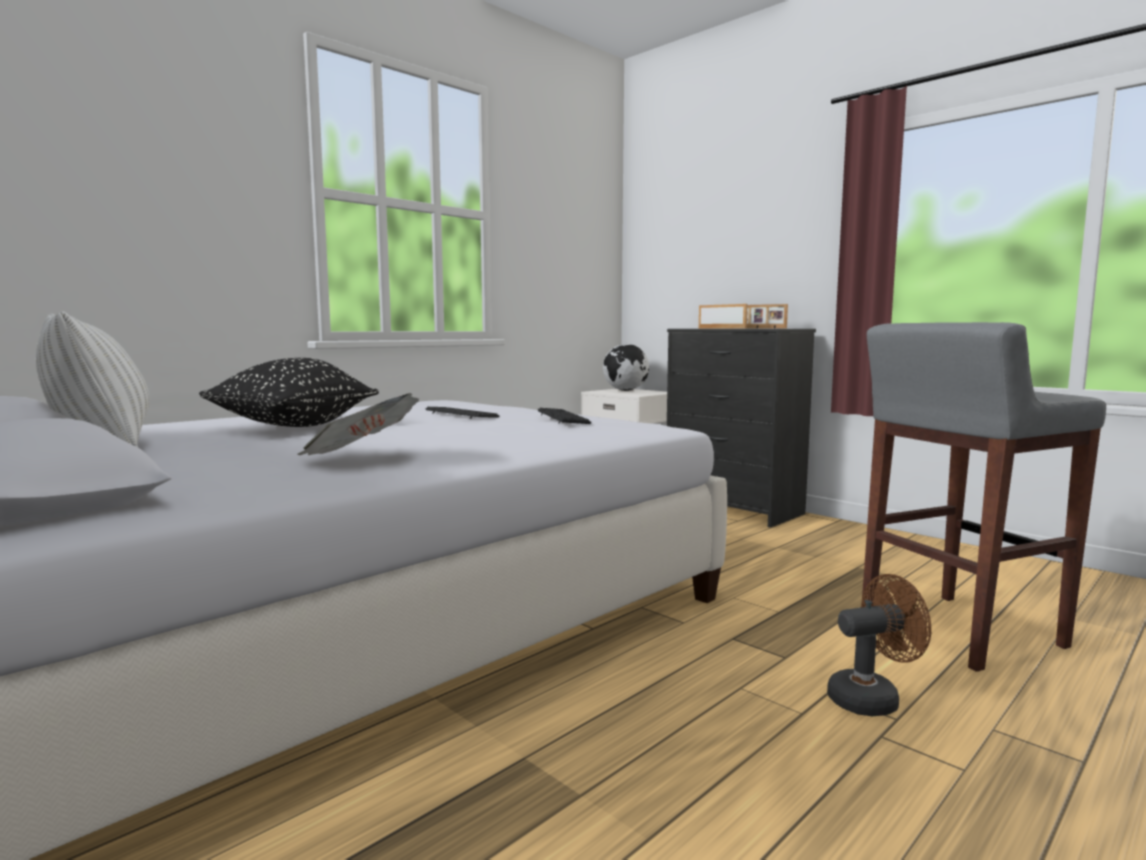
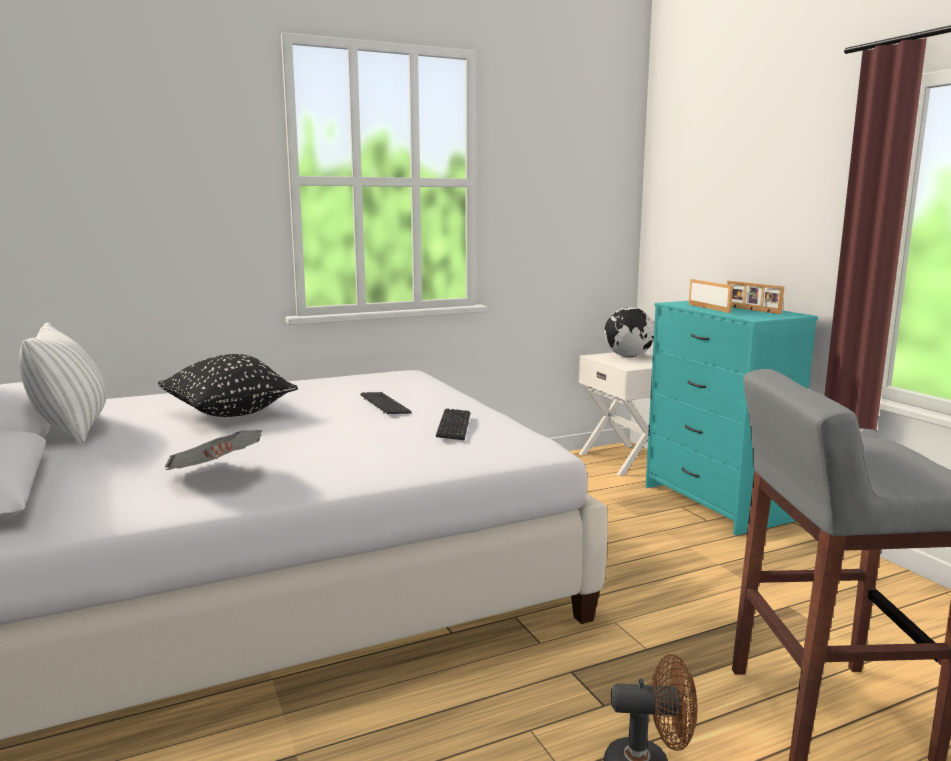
camera: 20 degrees right, 5 degrees up
black dresser [667,329,816,528] -> turquoise dresser [646,301,818,536]

